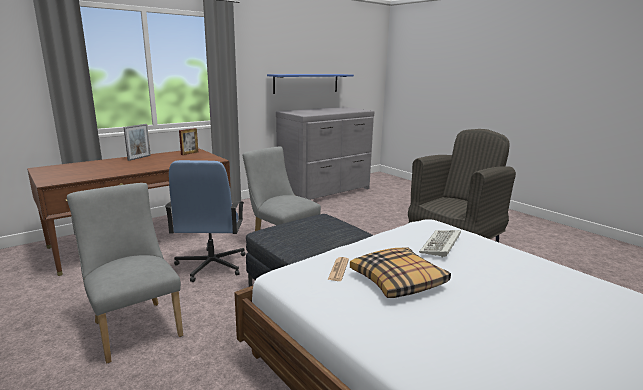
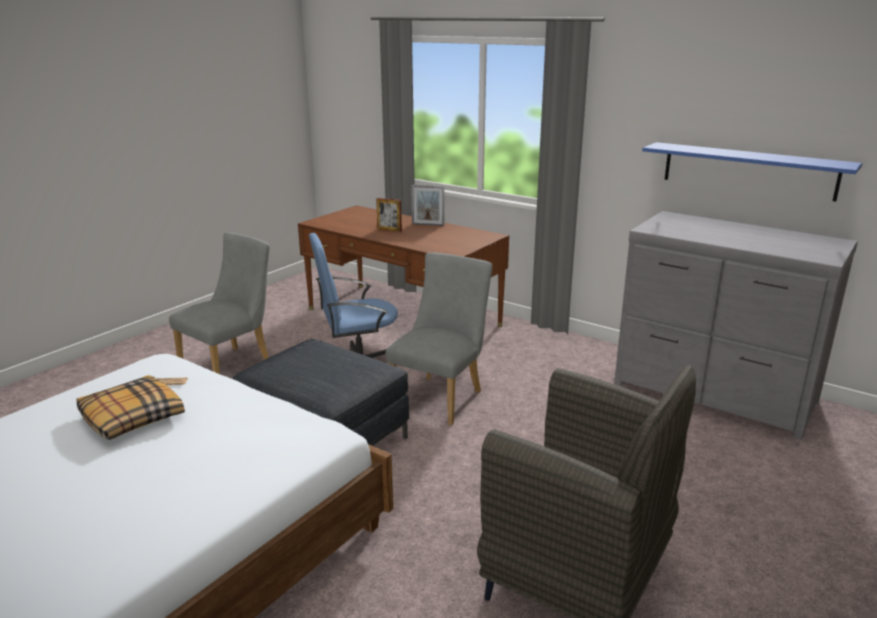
camera: 75 degrees right, 5 degrees up
picture frame [179,128,198,155] -> picture frame moved to [376,198,402,232]
keyboard [419,230,461,258] -> none

